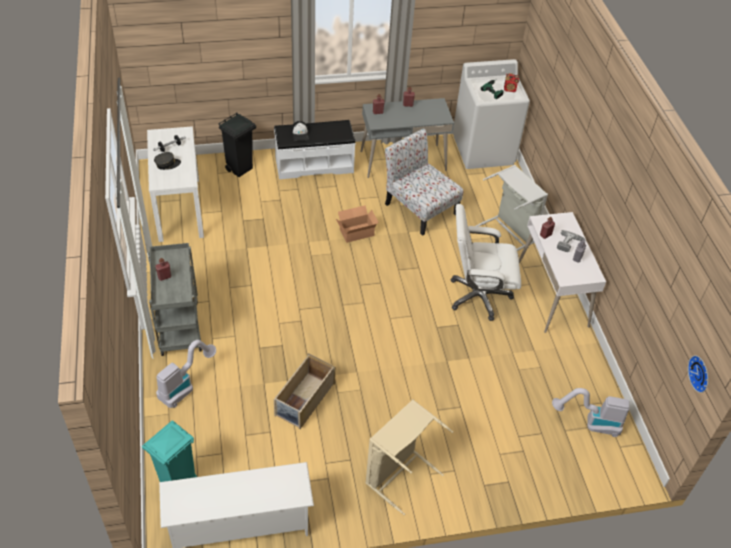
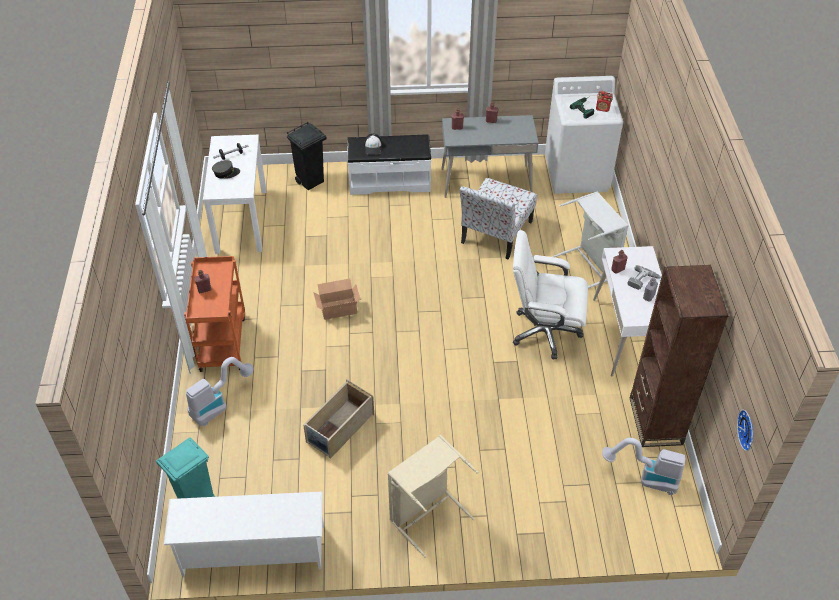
camera: 10 degrees right, 0 degrees up
grey cart [148,243,202,356] -> orange cart [184,256,245,372]
cardboard box [336,205,378,243] -> cardboard box moved to [313,278,360,320]
chair [385,128,463,236] -> chair turned 120 degrees counterclockwise [460,178,537,259]
none -> brown bookcase [630,265,728,447]

